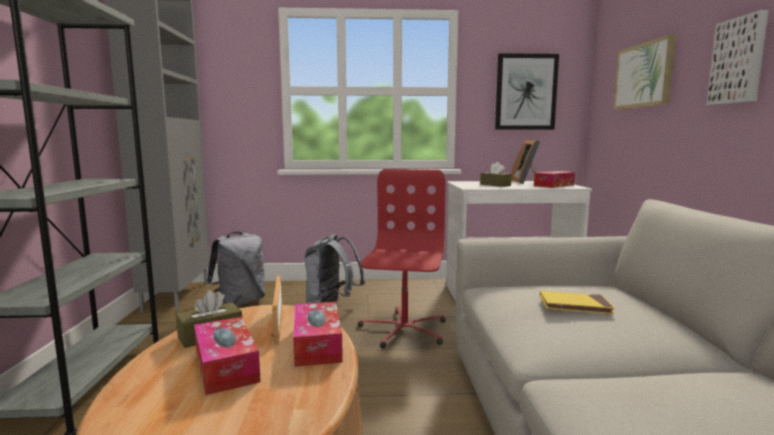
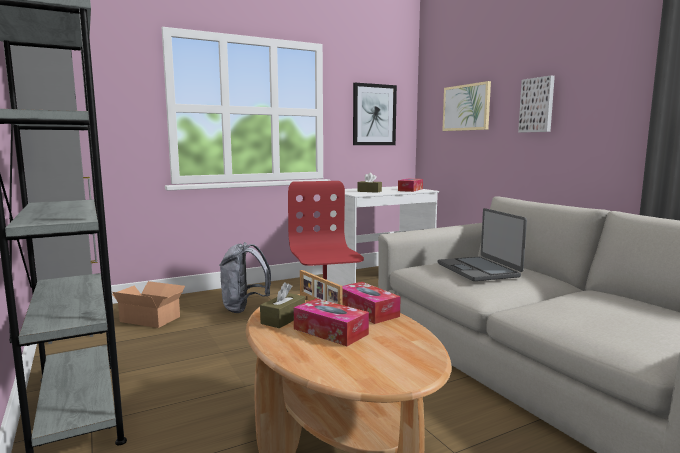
camera: 25 degrees left, 0 degrees up
grey backpack [207,232,265,306] -> cardboard box [112,281,185,328]
picture frame [511,140,540,184] -> none
yellow book [540,291,615,314] -> laptop [438,208,527,281]

